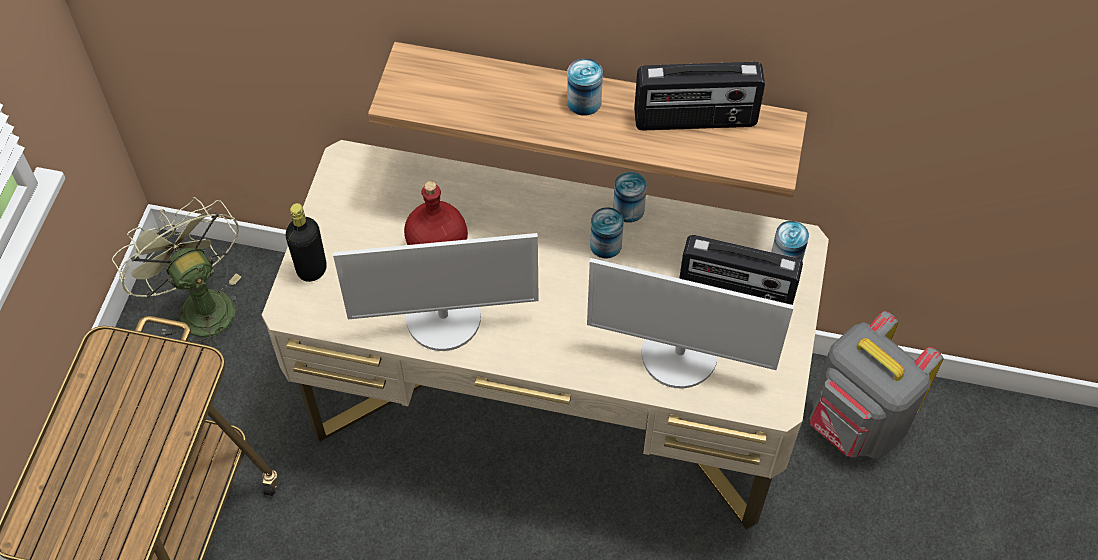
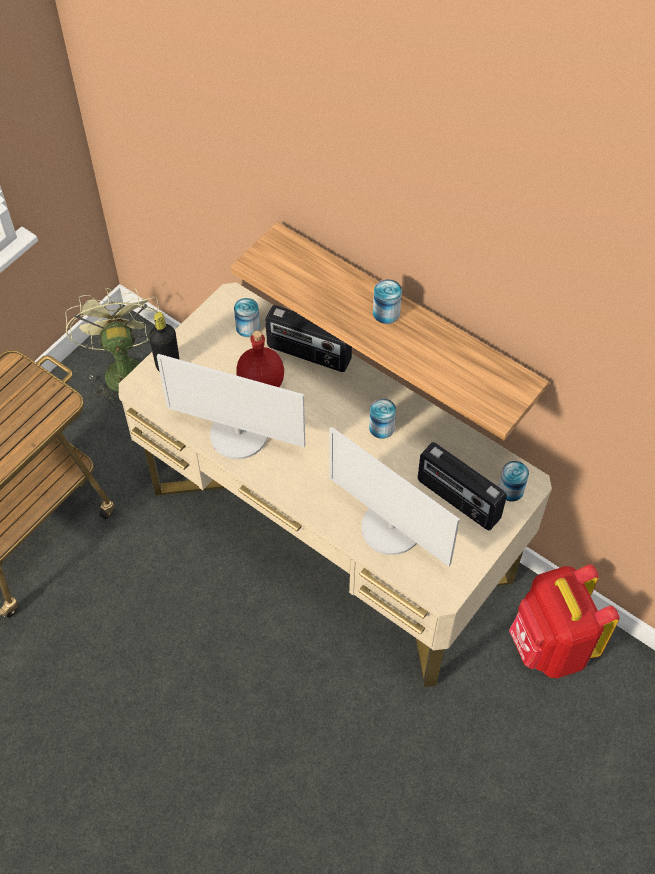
camera: 25 degrees right, 0 degrees up
can [613,172,647,223] -> can moved to [234,298,260,337]
radio [634,62,765,130] -> radio moved to [265,305,352,372]
grey backpack [810,311,943,459] -> red backpack [509,564,620,678]

